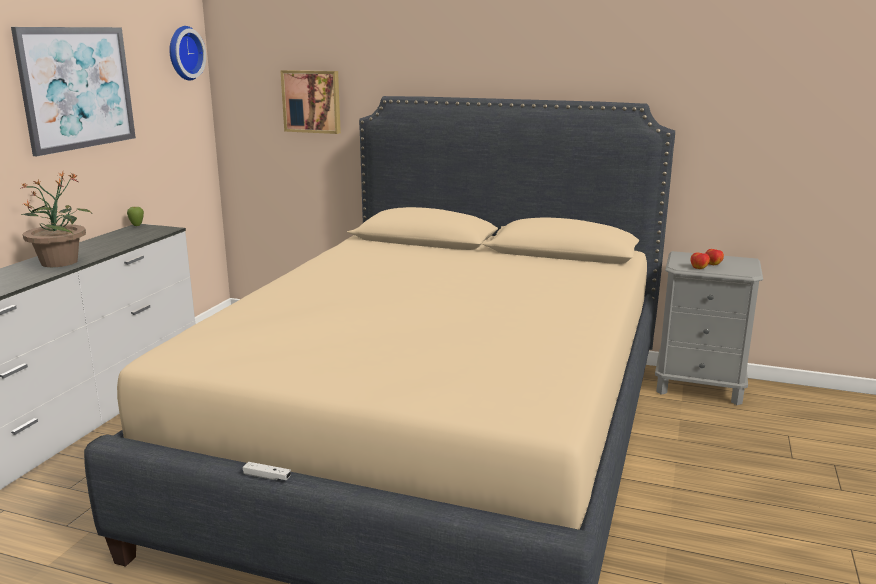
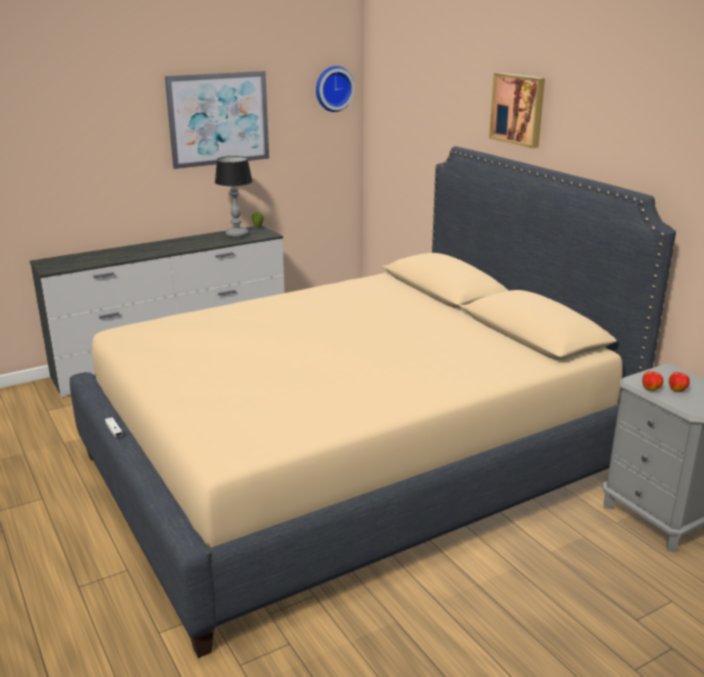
camera: 40 degrees right, 5 degrees up
potted plant [20,172,91,267] -> none
picture [280,70,341,134] -> picture moved to [489,73,545,148]
none -> table lamp [215,156,253,238]

